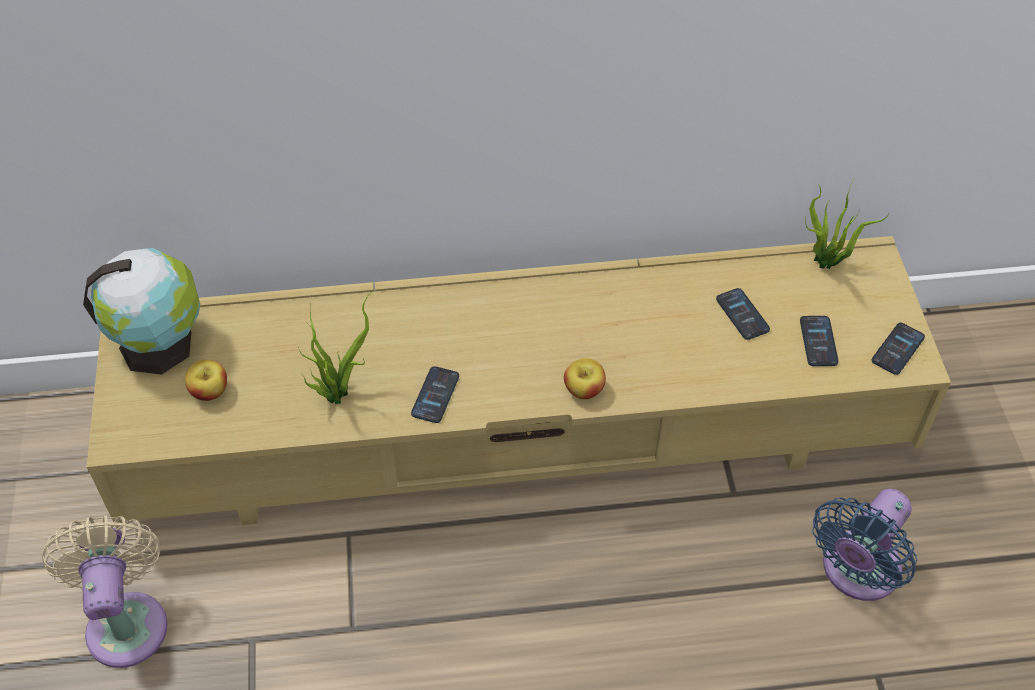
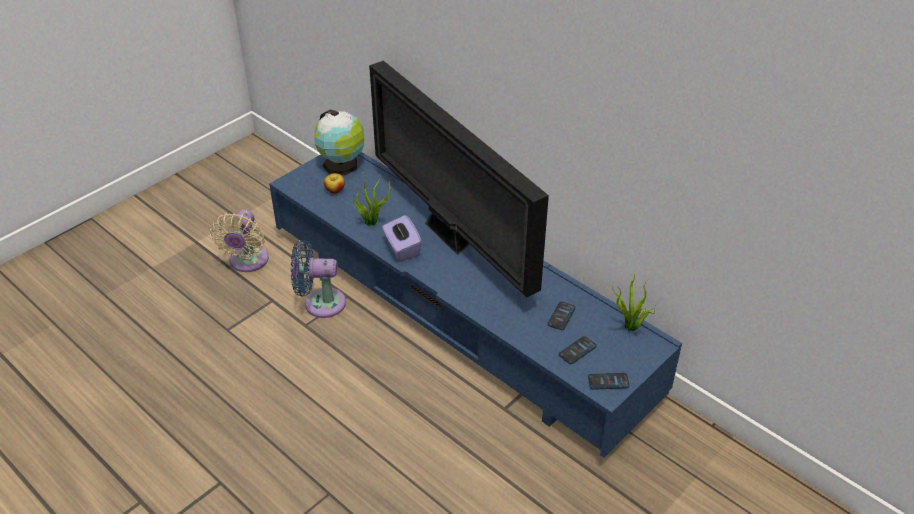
camera: 50 degrees right, 10 degrees down
beige fan [42,515,168,668] -> beige fan turned 150 degrees clockwise [210,209,269,272]
beige tv stand [87,236,951,529] -> blue tv stand [269,152,682,458]
phone [411,366,459,423] -> purple tissue box [382,215,422,261]
apple [564,358,606,399] -> none
blue fan [812,489,917,601] -> blue fan moved to [291,240,346,318]
none -> television [369,60,549,297]

